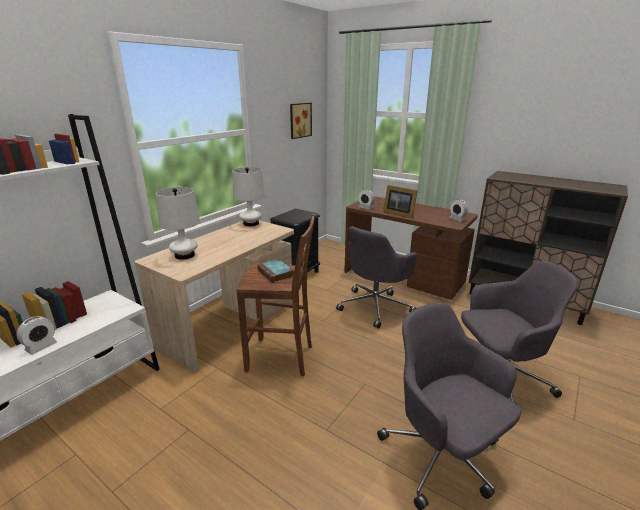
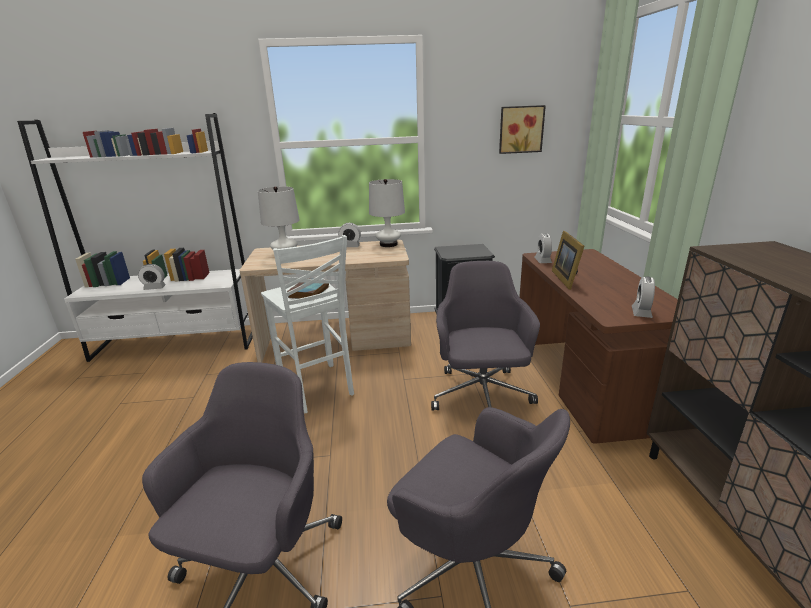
camera: 50 degrees right, 0 degrees up
brown stool [237,214,315,376] -> white stool [261,235,354,413]
grey office chair [336,226,418,329] -> grey office chair turned 90 degrees clockwise [431,261,540,410]
none -> alarm clock [338,223,361,247]

